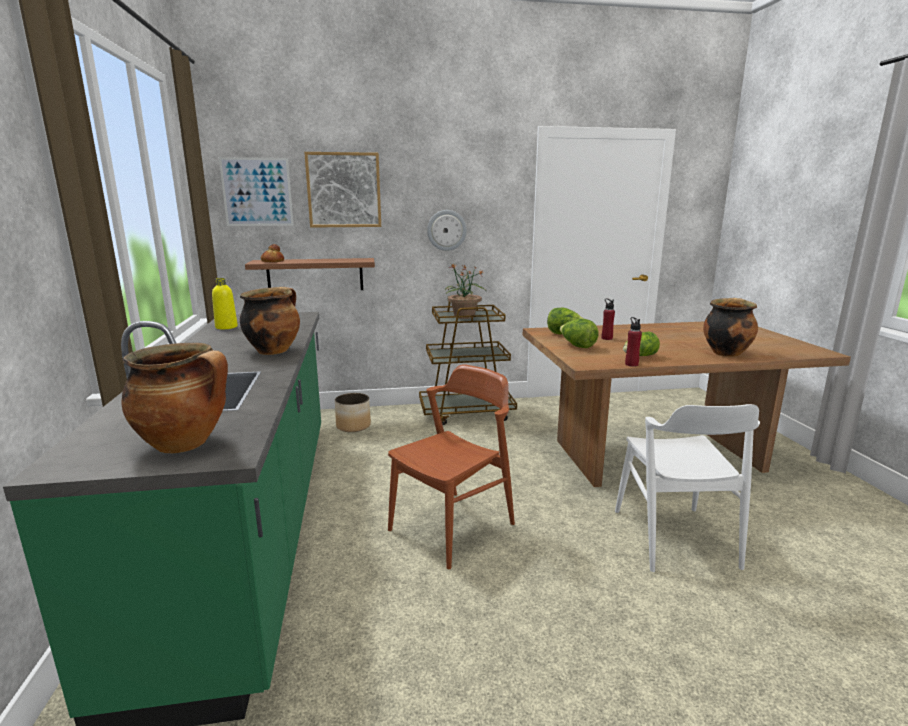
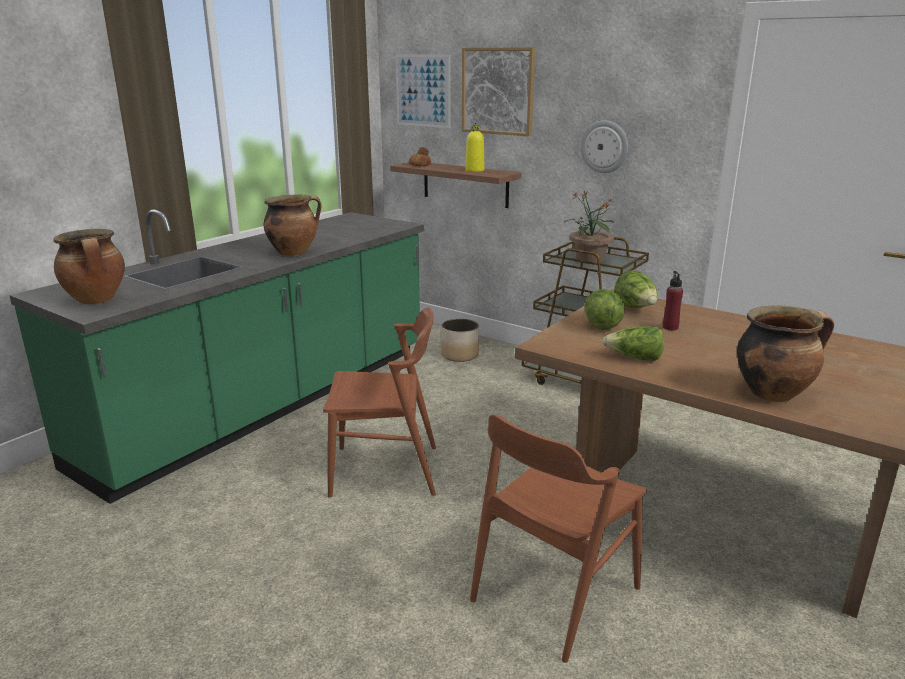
camera: 45 degrees right, 5 degrees up
yellow bottle [212,278,238,329] -> yellow bottle moved to [466,125,484,172]
white chair [615,404,760,572] -> brown chair [470,415,647,663]
red bottle [625,317,642,367] -> none

